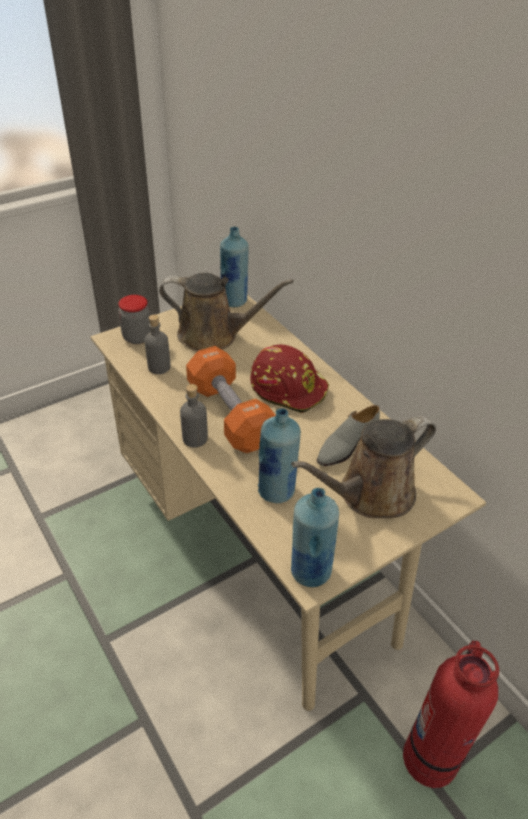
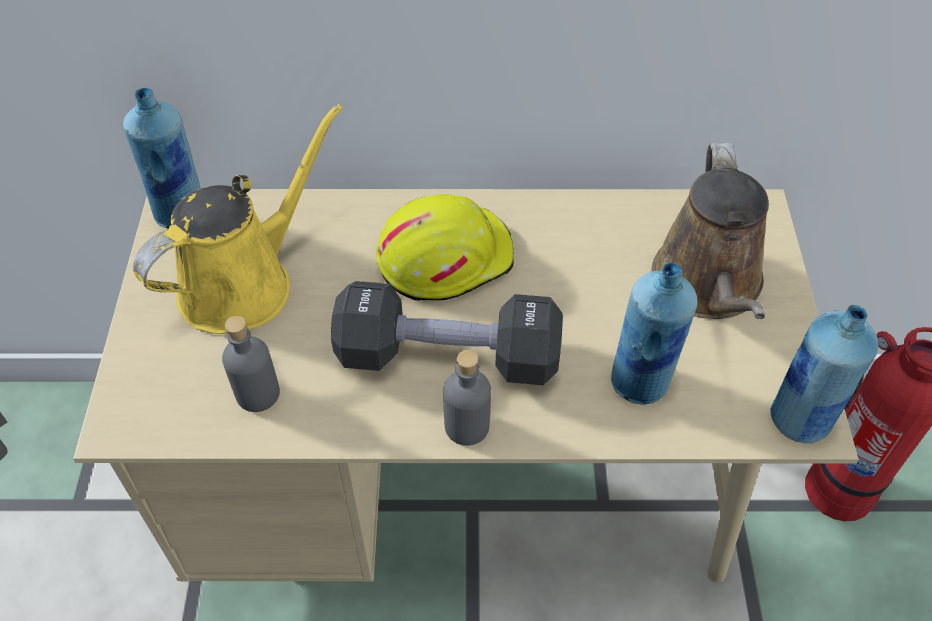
camera: 55 degrees left, 10 degrees up
jar [118,295,151,344] -> none
brown watering can [159,273,293,352] -> yellow watering can [133,104,343,334]
orange dumbbell [186,346,276,453] -> black dumbbell [331,281,563,385]
red hard hat [250,345,329,413] -> yellow hard hat [376,194,514,301]
grey shoe [317,405,380,466] -> none

